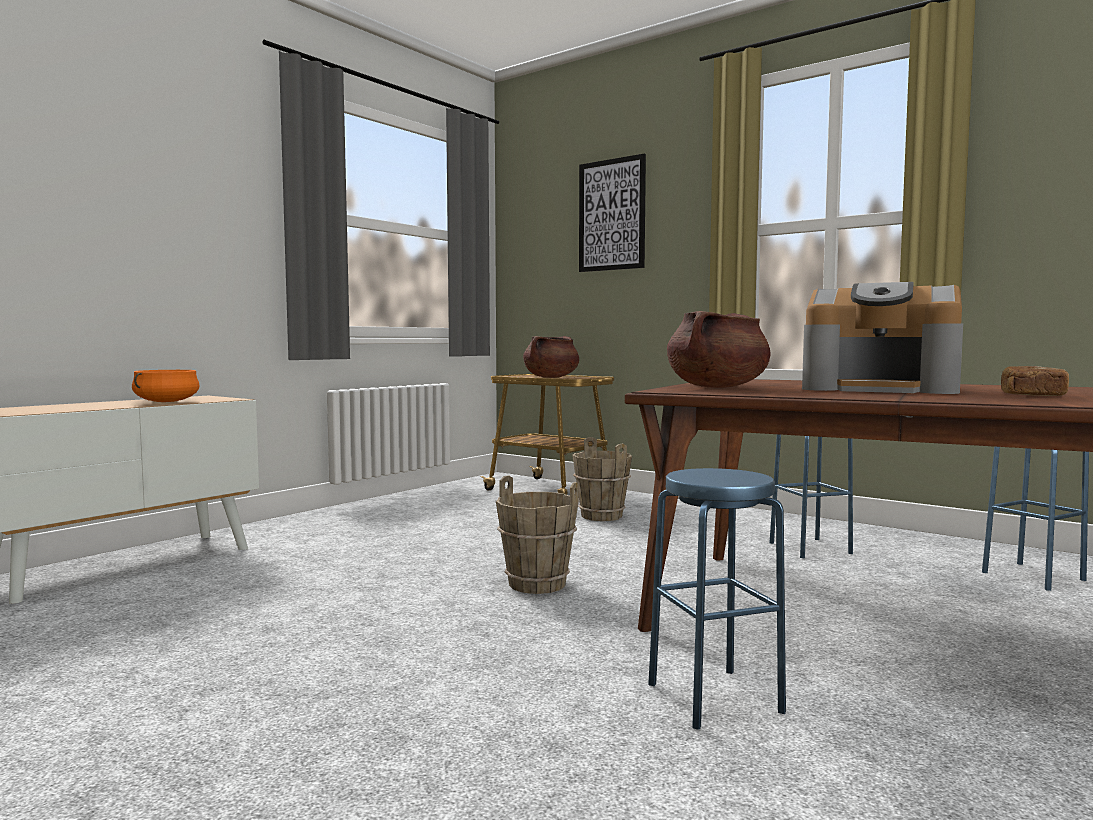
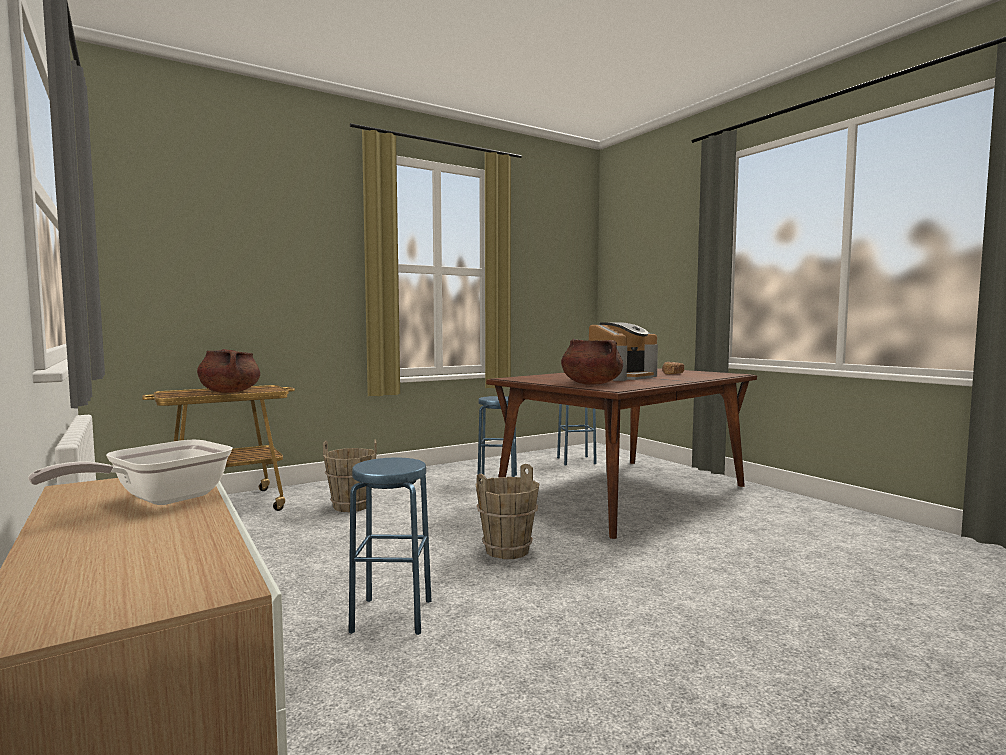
camera: 70 degrees left, 0 degrees up
orange cooking pot [132,370,200,402] -> frying pan [28,440,232,505]
picture [579,154,646,272] -> none
blue stool [648,468,786,730] -> blue stool moved to [349,458,431,635]

